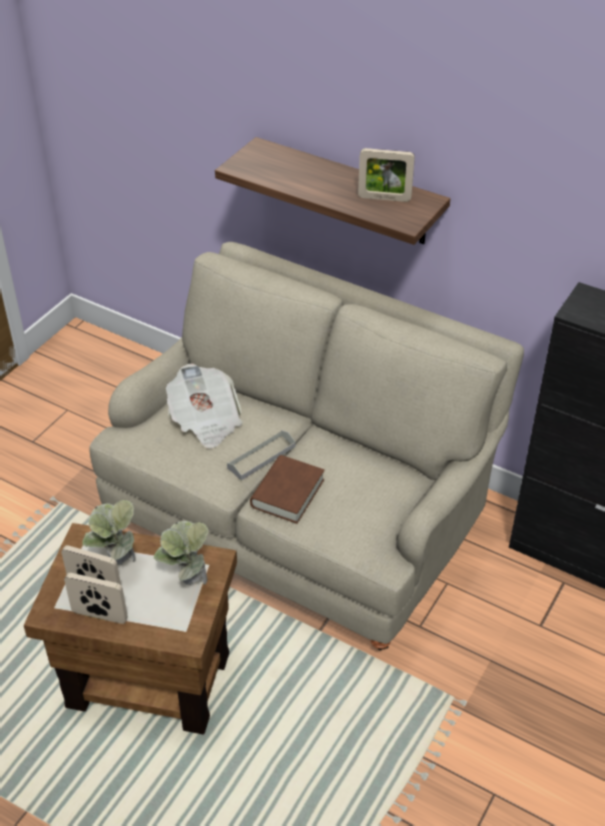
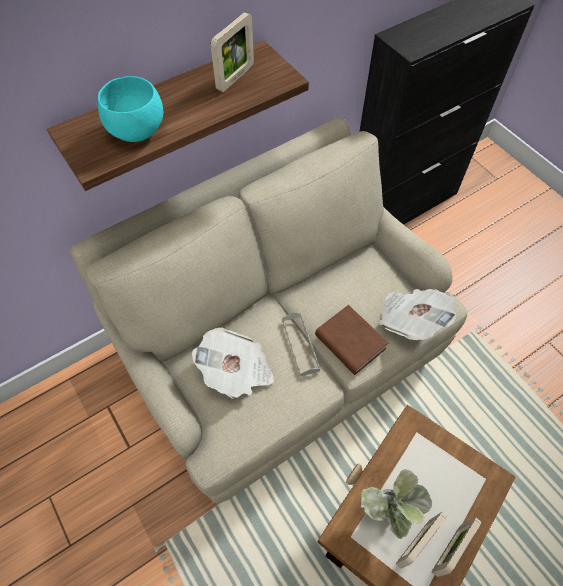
camera: 65 degrees left, 15 degrees up
potted plant [154,521,209,585] -> none
none -> turquoise bowl [98,76,163,142]
none -> newspaper [379,289,456,340]

